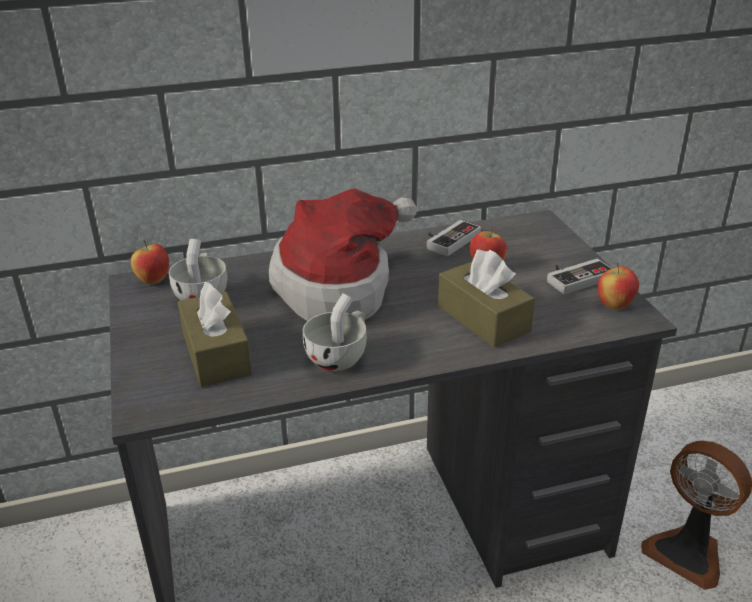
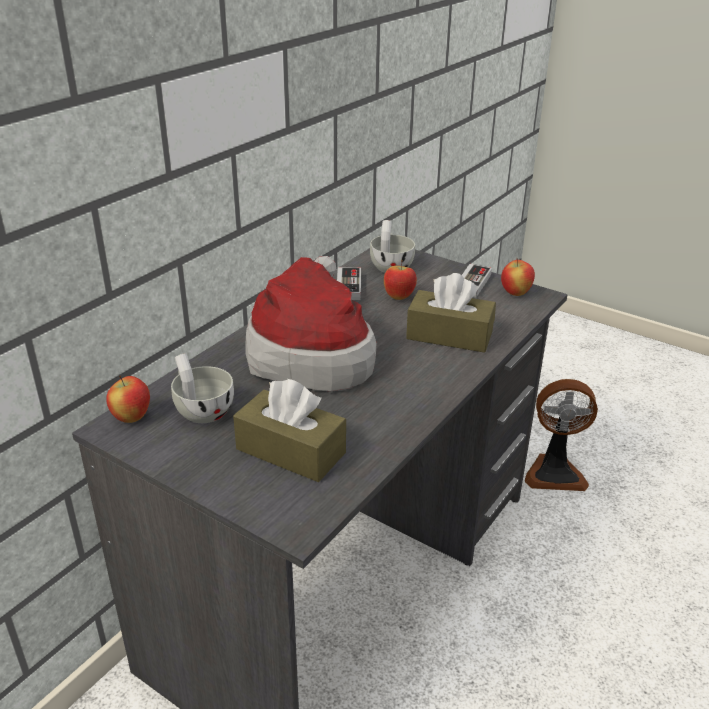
camera: 40 degrees left, 0 degrees up
white cup [303,293,367,371] -> white cup moved to [370,220,415,273]

